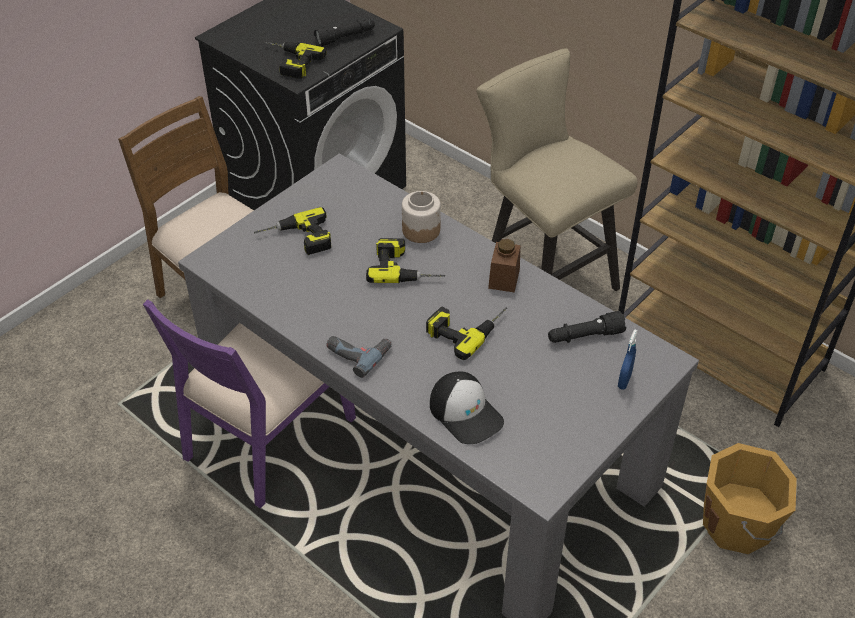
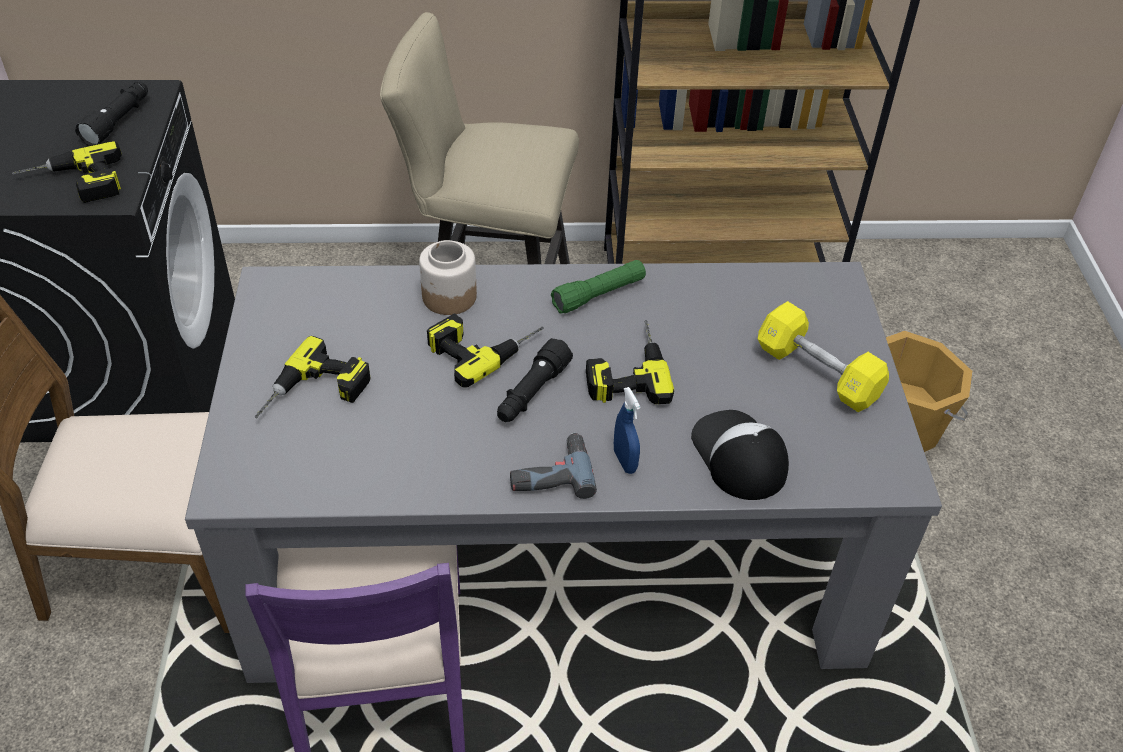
camera: 45 degrees left, 0 degrees up
cap [430,371,504,444] -> cap turned 120 degrees counterclockwise [691,410,789,500]
brown jar [488,239,521,293] -> green flashlight [551,260,646,313]
black flashlight [548,311,626,343] -> black flashlight moved to [497,338,573,422]
blue spray bottle [618,329,638,389] -> blue spray bottle moved to [614,387,640,474]
none -> yellow dumbbell [758,301,889,412]

